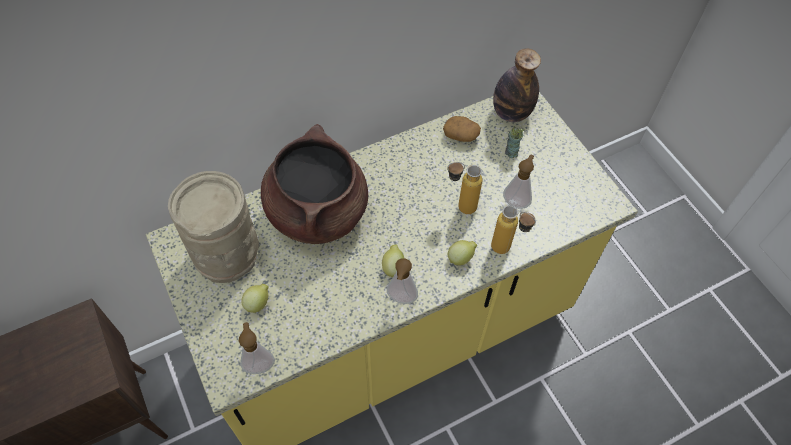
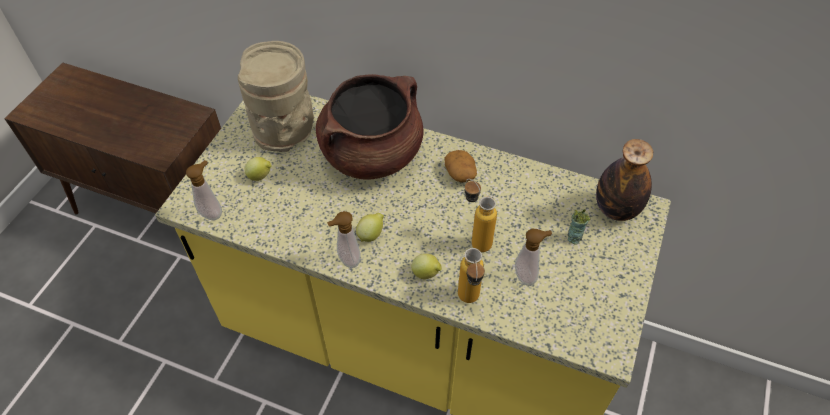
camera: 50 degrees right, 5 degrees down
potato [443,116,481,142] -> potato moved to [444,150,477,183]

